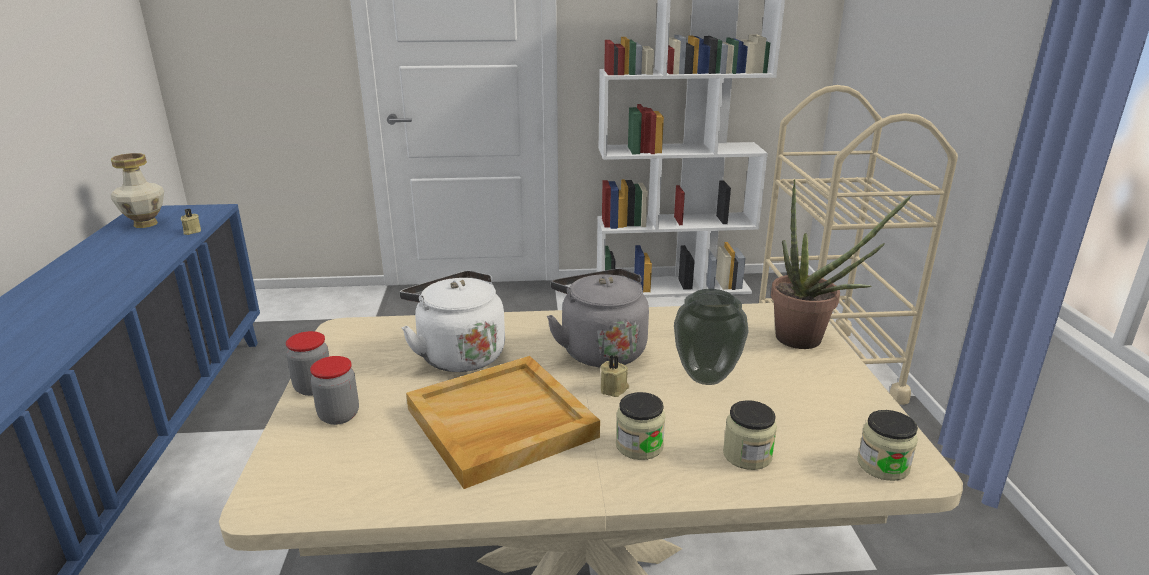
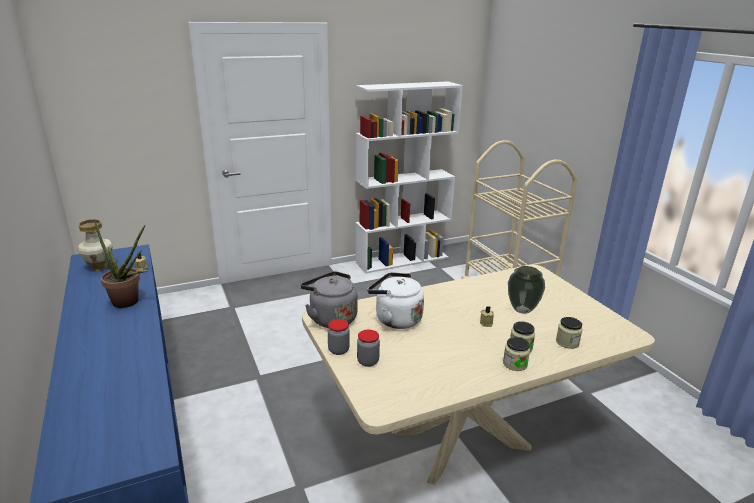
camera: 20 degrees left, 0 degrees up
beige tray [406,356,600,489] -> none
grey kettle [547,268,649,367] -> grey kettle moved to [301,271,358,328]
potted plant [771,179,912,349] -> potted plant moved to [94,220,148,308]
jar [857,410,918,481] -> jar moved to [503,337,530,371]

